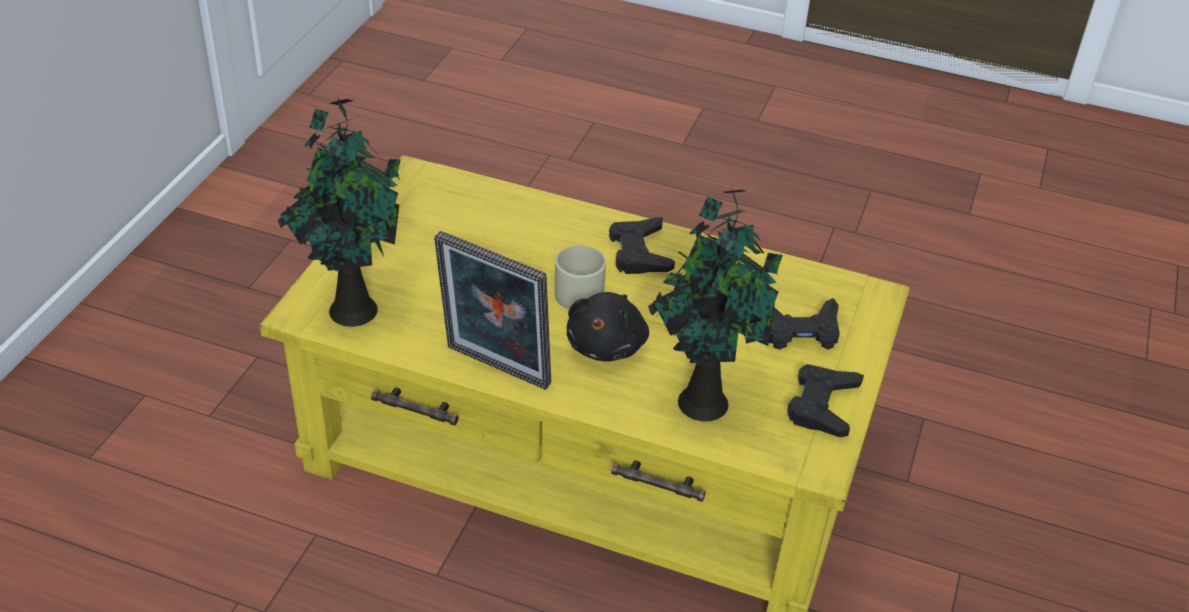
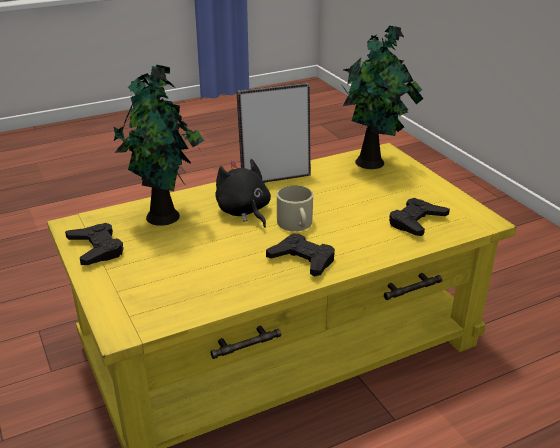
camera: 135 degrees right, 10 degrees down
black game controller [769,298,840,350] -> black game controller moved to [389,198,450,236]

